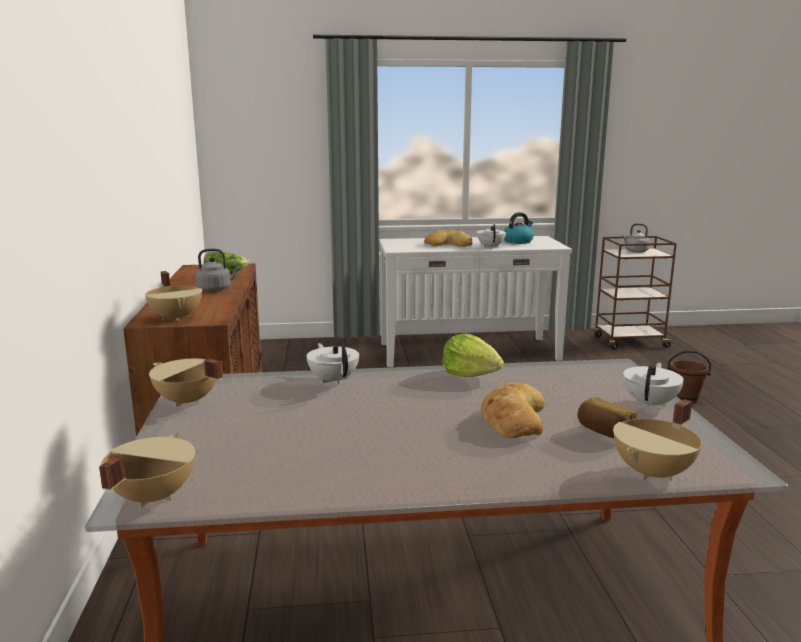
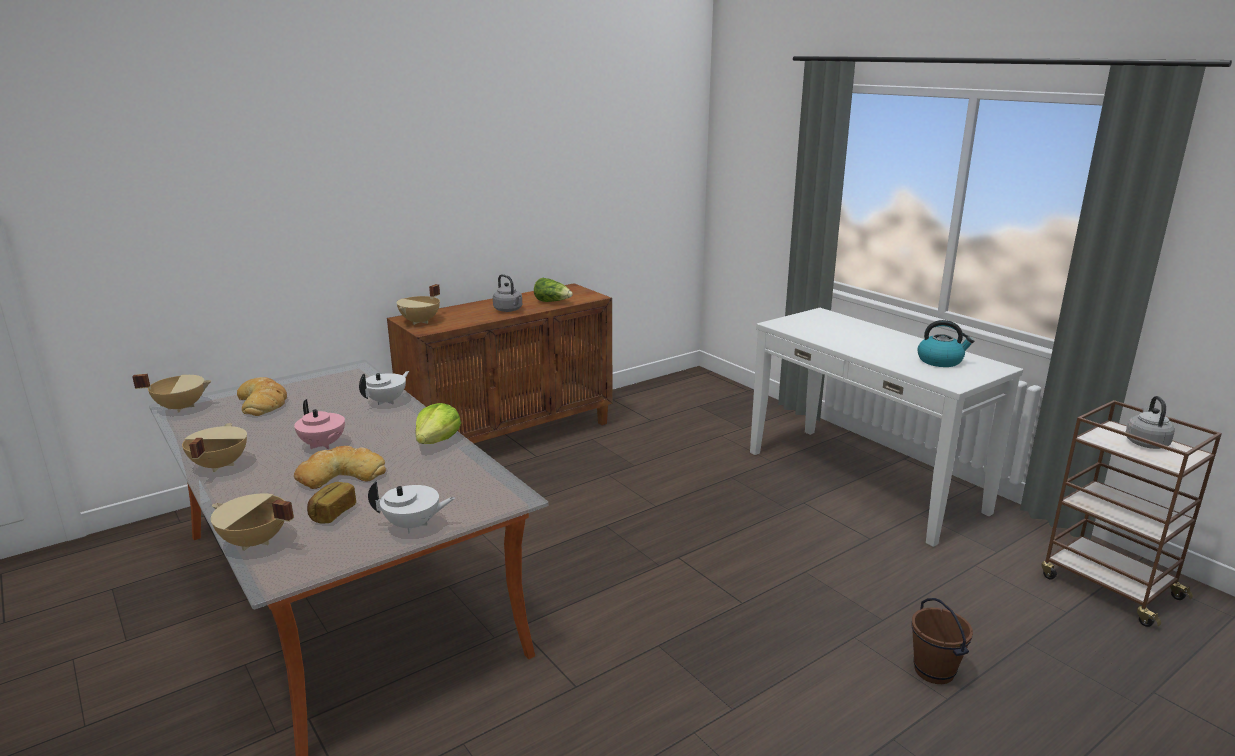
camera: 60 degrees right, 5 degrees up
beige cooking pot [149,359,223,407] -> beige cooking pot moved to [182,423,247,472]
bread [424,229,472,247] -> bread moved to [237,377,287,416]
white teapot [477,224,506,248] -> none
none -> pink teapot [294,399,345,449]

